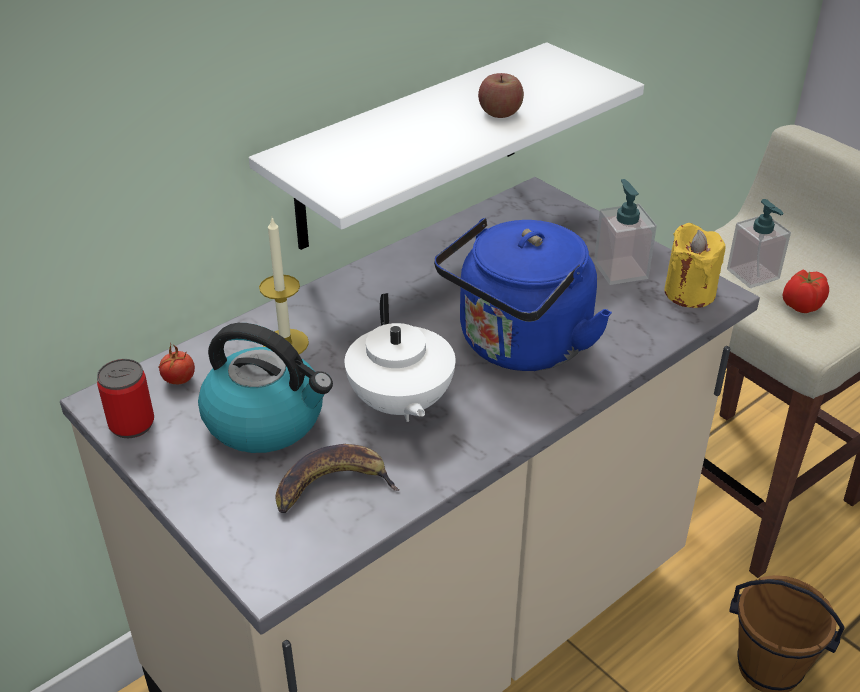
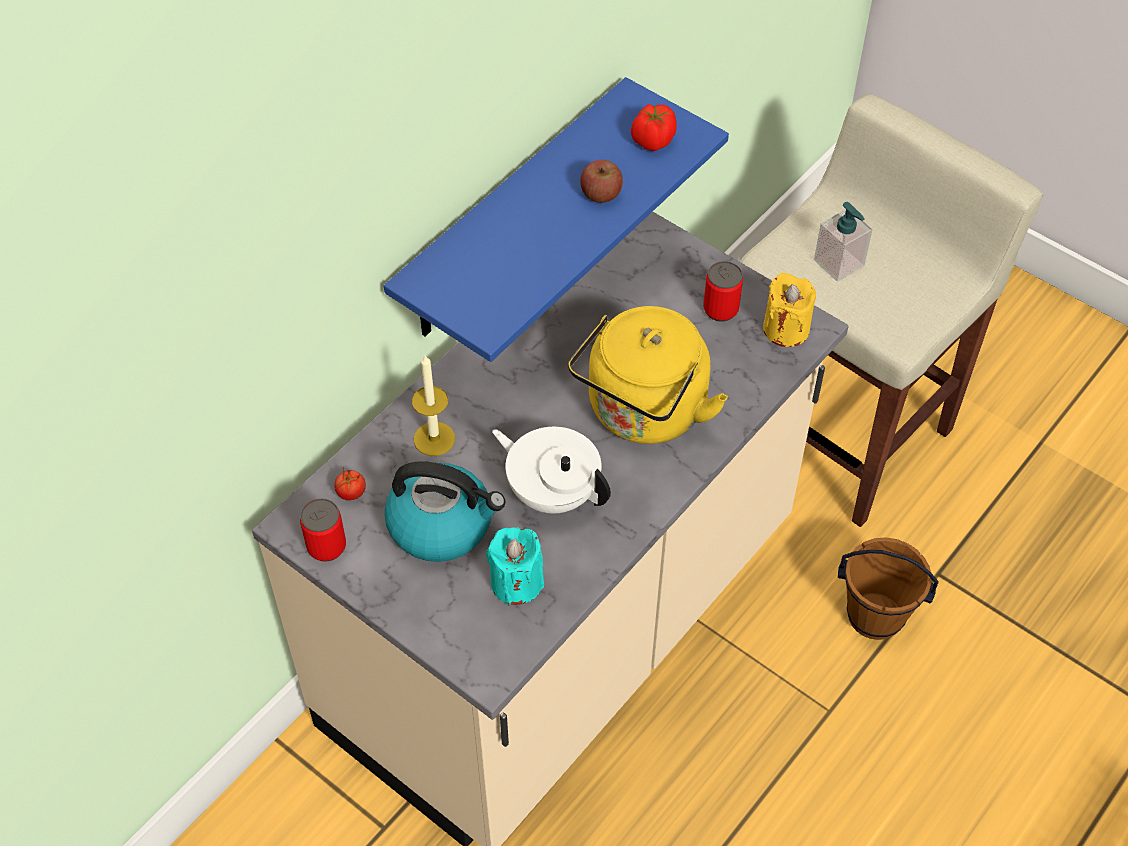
camera: 10 degrees left, 15 degrees up
white shelf [249,42,644,250] -> blue shelf [384,77,729,362]
banana [276,444,399,513] -> turquoise candle [486,527,544,606]
white teapot [345,293,455,422] -> white teapot turned 150 degrees clockwise [492,427,611,514]
blue kettle [434,218,612,371] -> yellow kettle [568,306,728,444]
soap dispenser [594,179,657,285] -> can [703,261,743,322]
tomato [782,270,829,313] -> tomato moved to [631,104,676,151]

